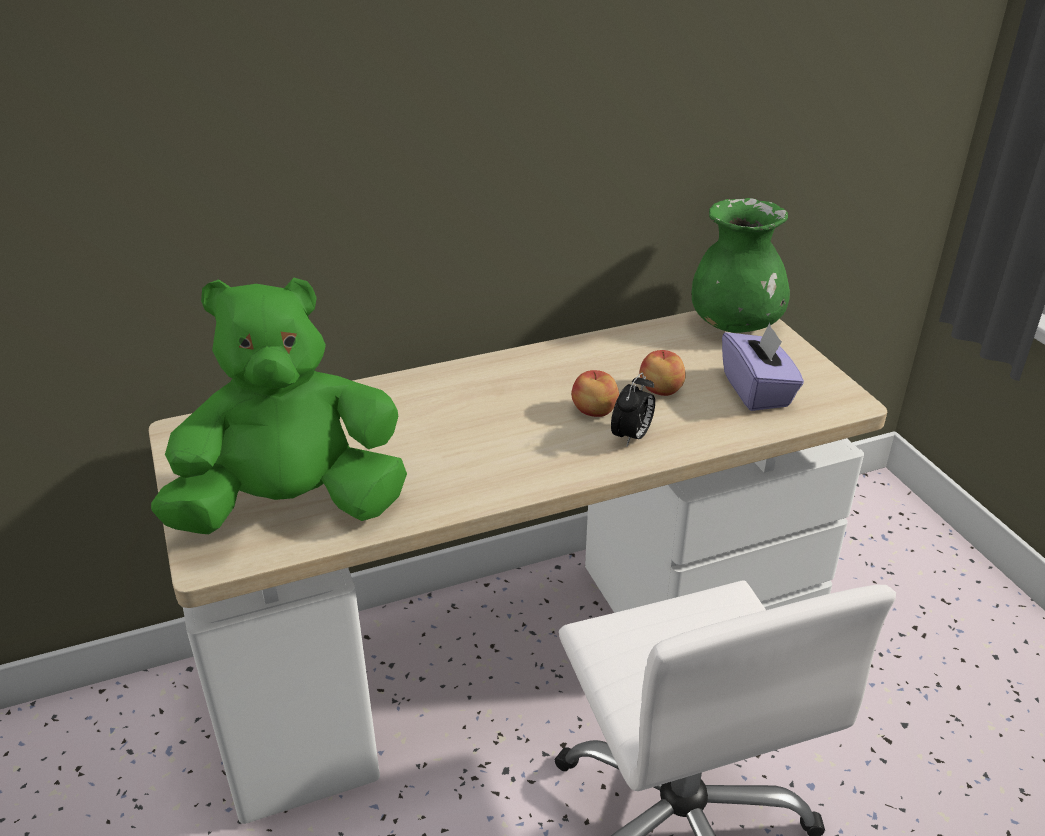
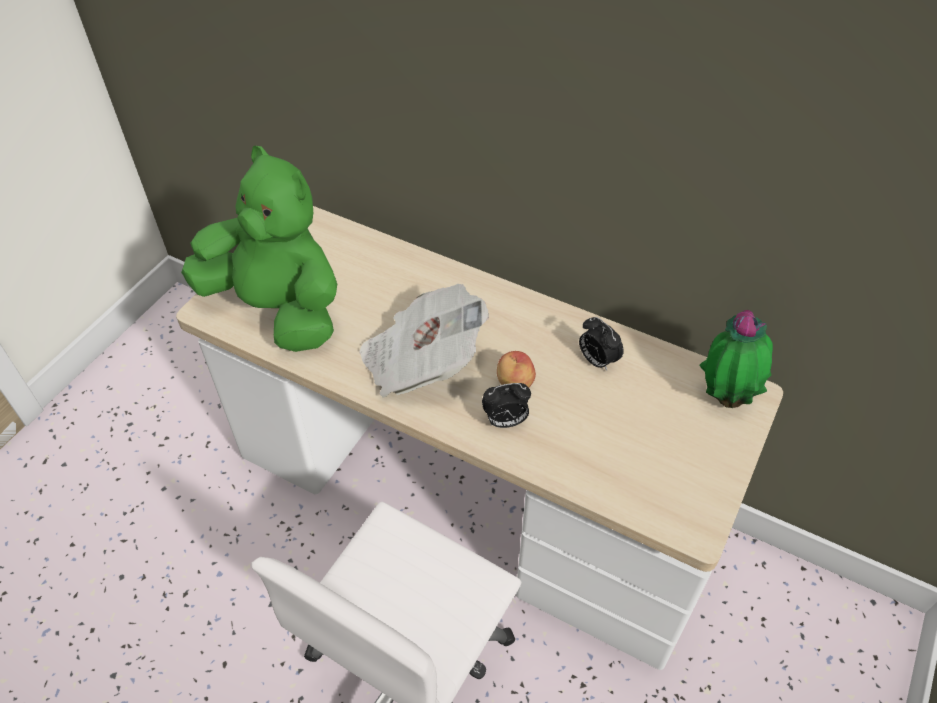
camera: 50 degrees right, 15 degrees up
apple [640,350,686,396] -> none
green vase [692,198,790,333] -> potted plant [699,310,773,408]
purple tissue box [722,323,804,411] -> none
none -> newspaper [359,284,489,398]
none -> alarm clock [579,317,624,371]

